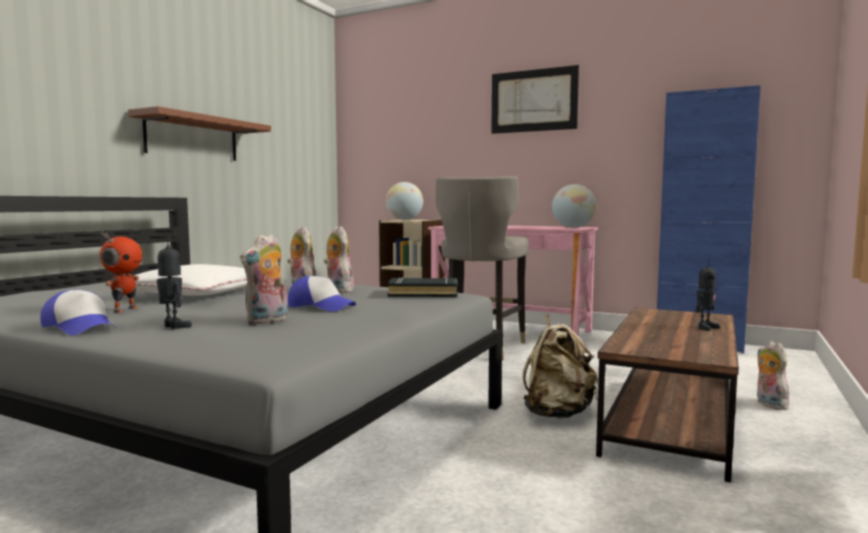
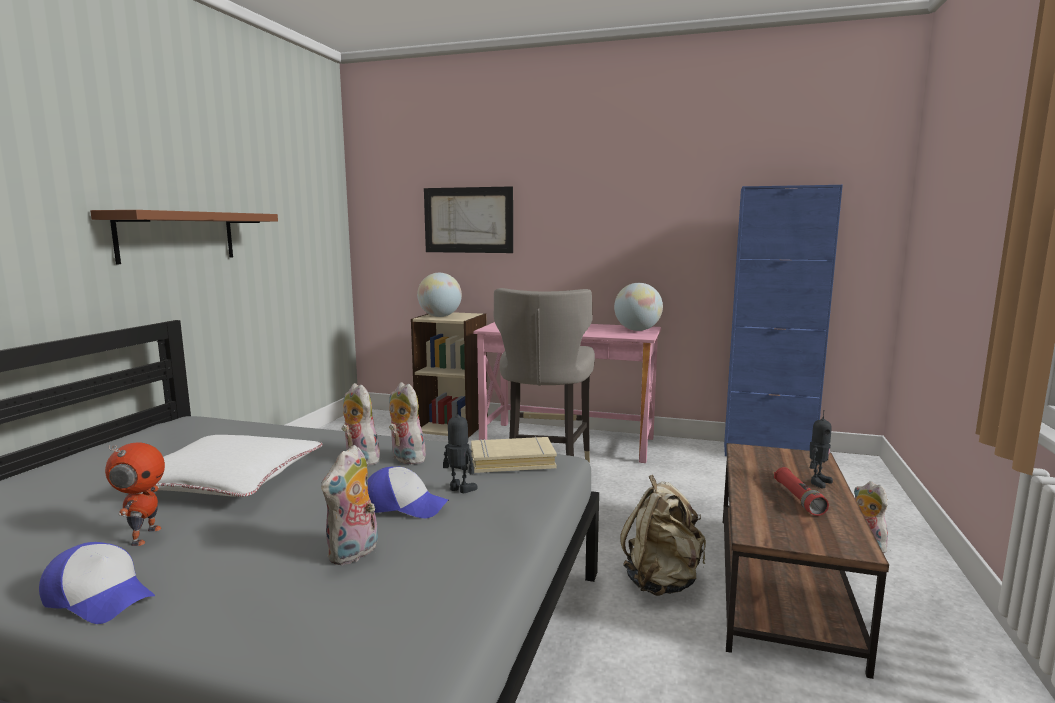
camera: 10 degrees left, 5 degrees up
toy robot [157,235,192,329] -> toy robot moved to [443,405,478,493]
black book [387,278,457,297] -> beige book [471,436,557,473]
picture [491,65,579,134] -> picture moved to [424,186,513,253]
none -> red flashlight [774,467,829,516]

